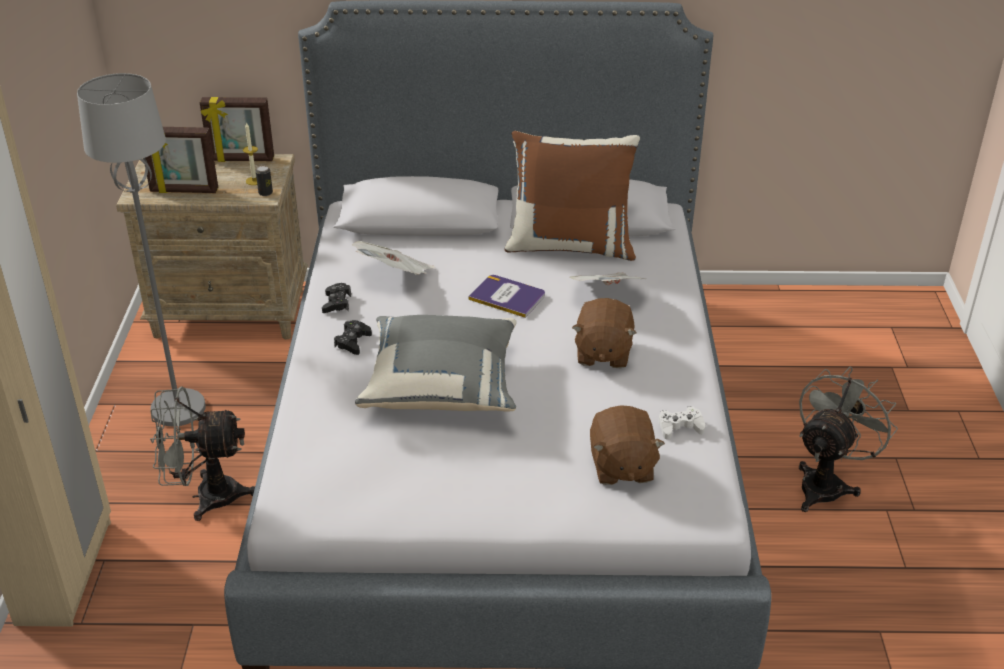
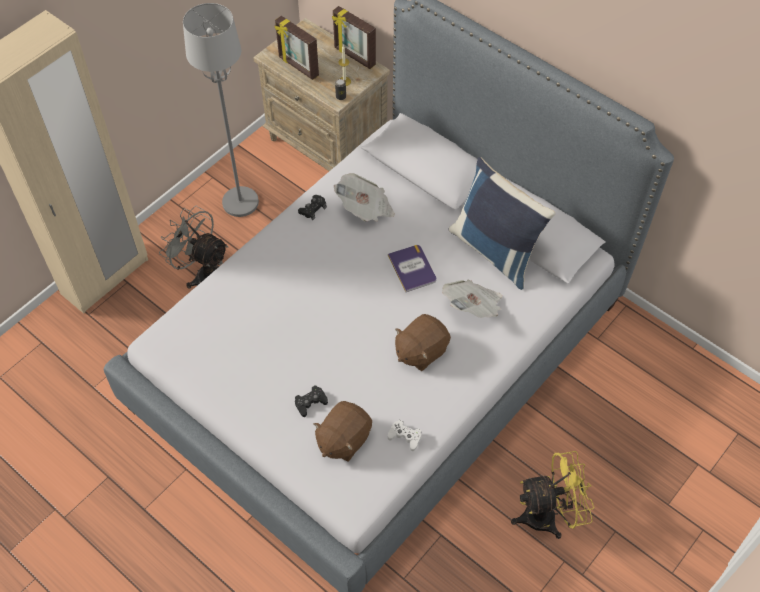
camera: 40 degrees right, 20 degrees up
black game controller [334,320,372,355] -> black game controller moved to [295,385,328,417]
grey pillow [355,315,517,412] -> none
brown pillow [504,131,640,261] -> blue pillow [449,157,555,290]
grey fan [799,366,898,512] -> yellow fan [511,451,595,539]

